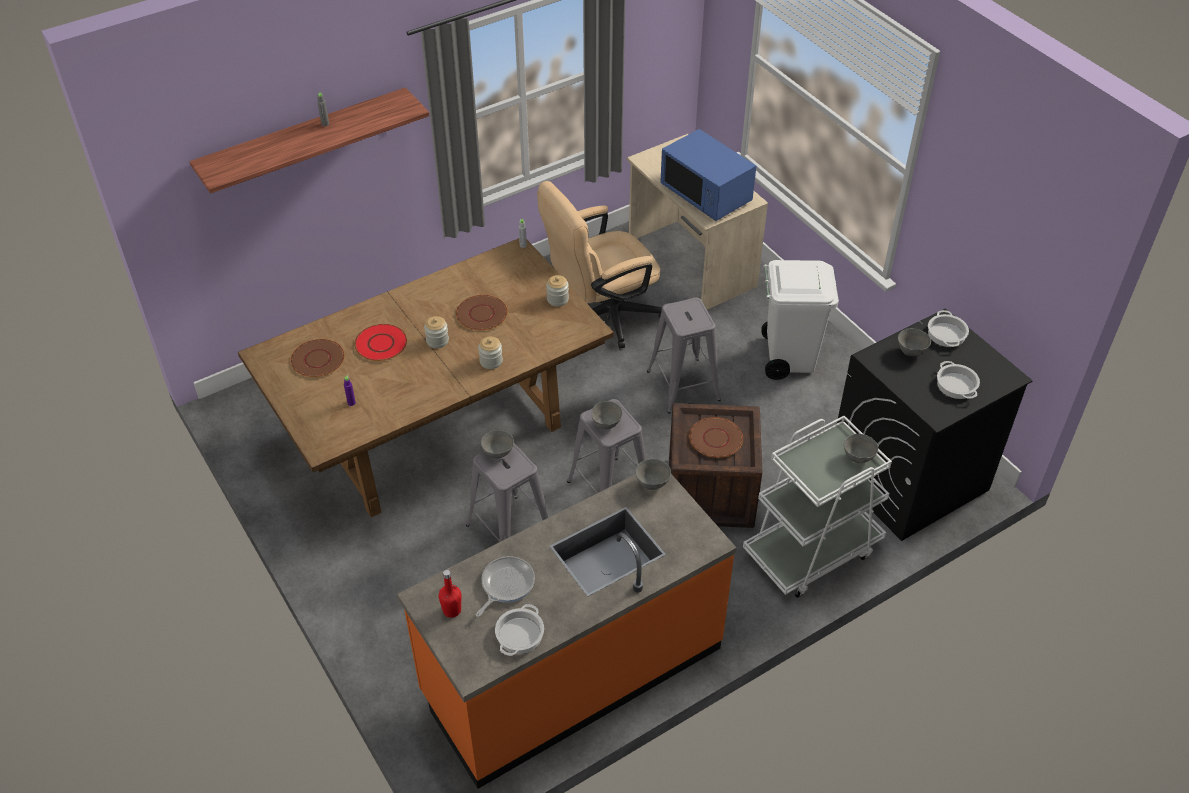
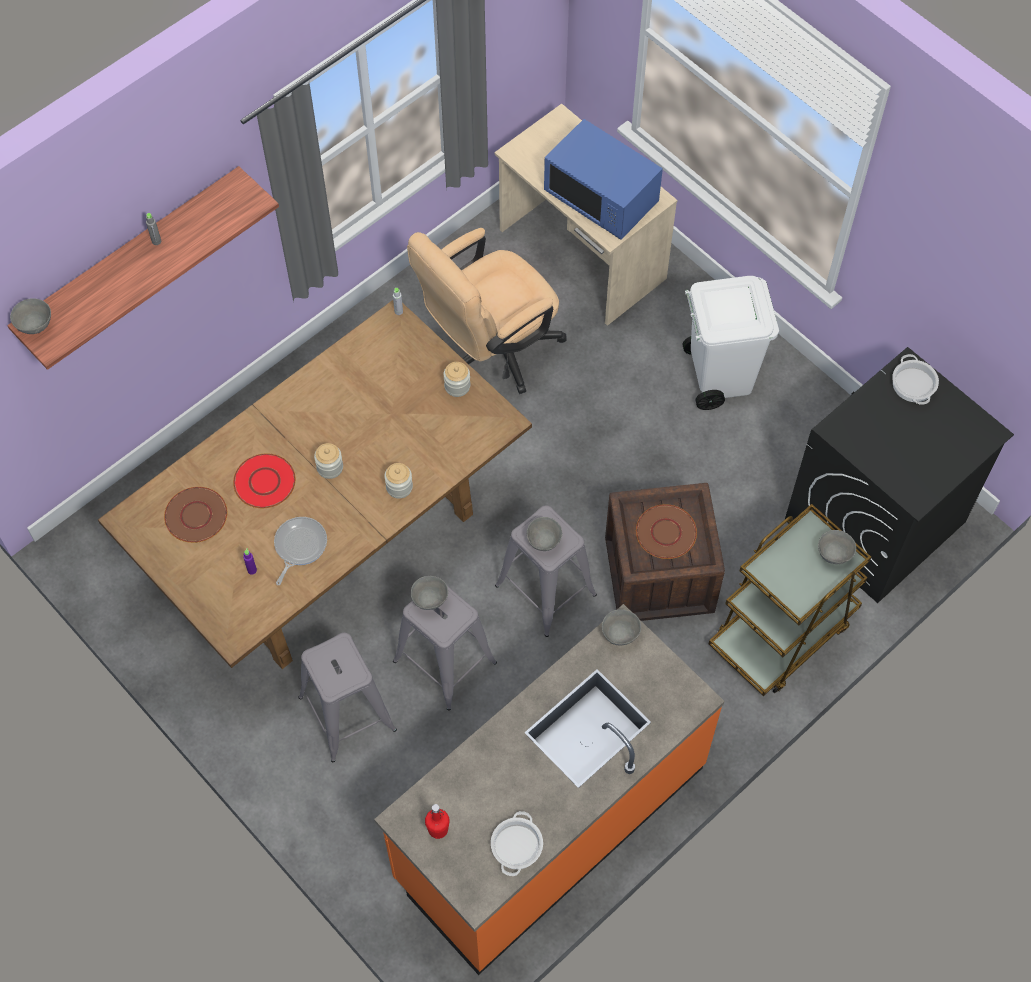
camera: 10 degrees left, 15 degrees up
brown plate [456,295,508,330] -> none
frying pan [476,556,535,617] -> frying pan moved to [274,517,327,585]
grey stool [647,297,721,414] -> grey stool moved to [298,633,397,762]
white cart [743,416,892,598] -> brown cart [709,504,871,696]
grey bowl [898,328,931,356] -> grey bowl moved to [10,298,51,334]
cooking pot [937,361,980,399] -> none

